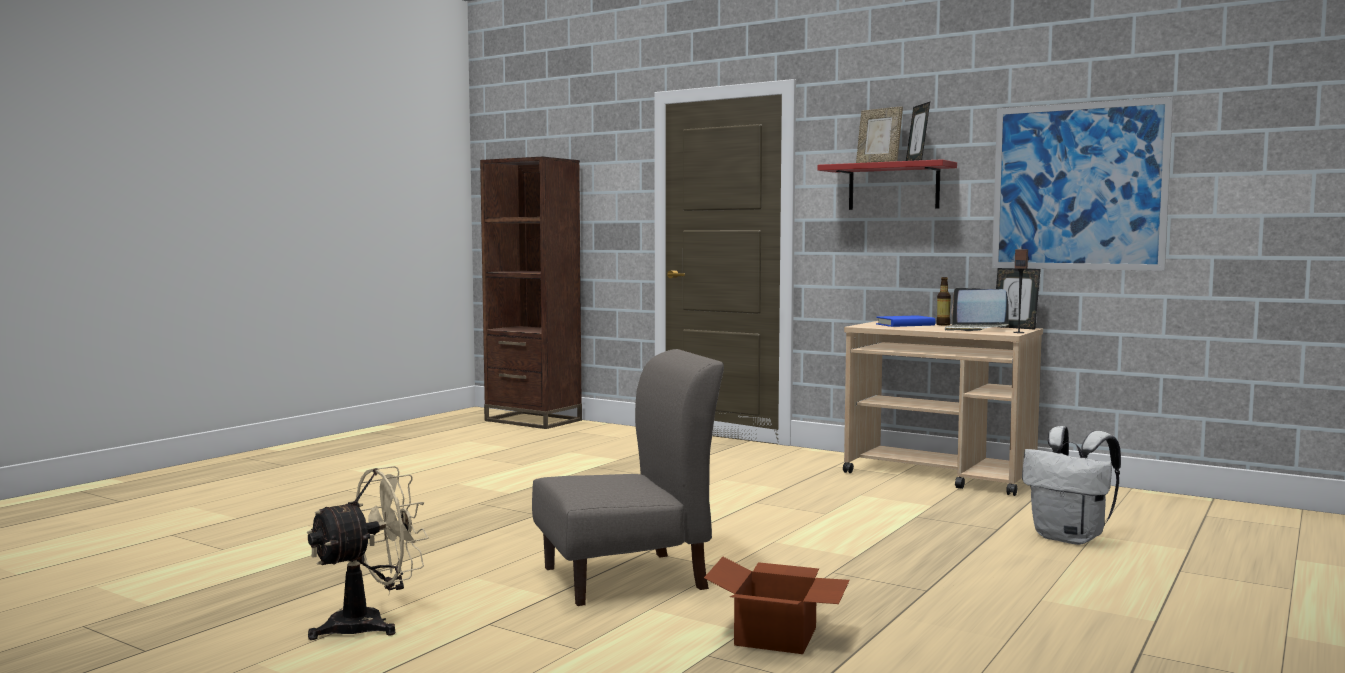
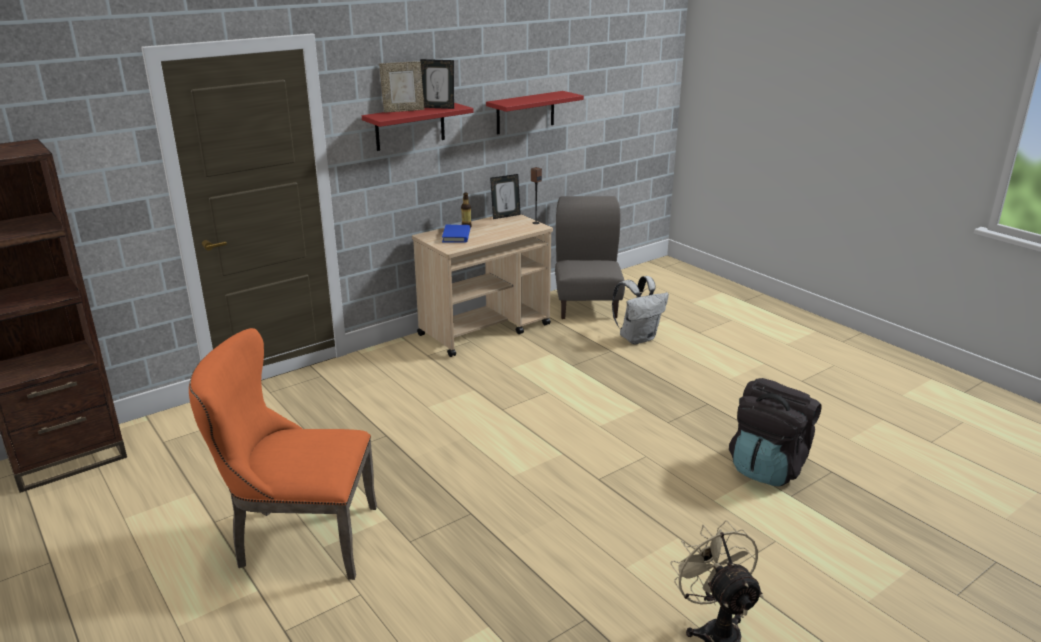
camera: 70 degrees left, 20 degrees up
grey chair [532,349,724,606] -> grey chair moved to [555,196,625,319]
cardboard box [704,557,850,654] -> black backpack [729,378,822,487]
laptop [945,288,1009,331] -> none
picture [992,97,1173,271] -> red shelf [486,91,584,135]
none -> orange chair [189,328,377,580]

